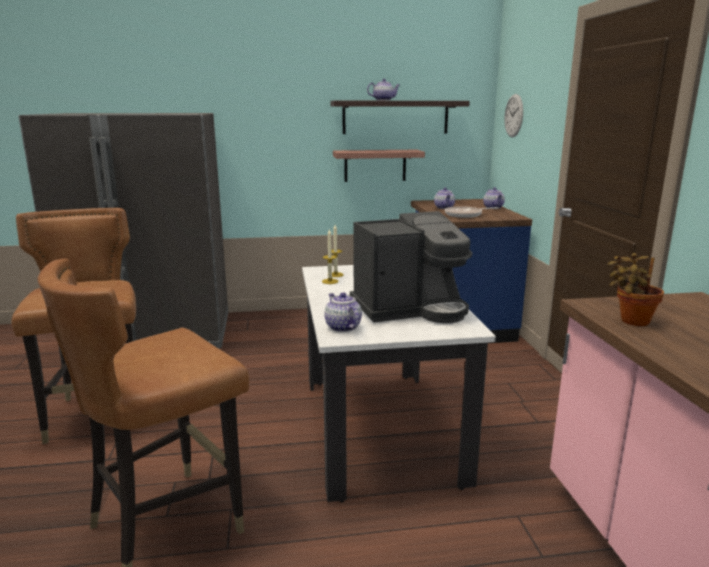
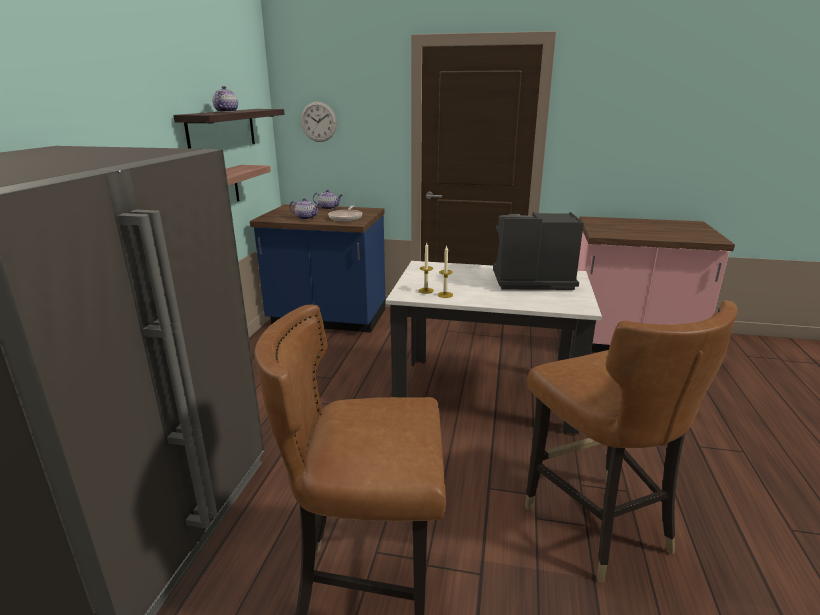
camera: 70 degrees left, 5 degrees up
teapot [324,292,362,332] -> none
coffee machine [350,211,472,323] -> coffee machine turned 90 degrees counterclockwise [493,212,584,290]
potted plant [607,253,664,326] -> none

